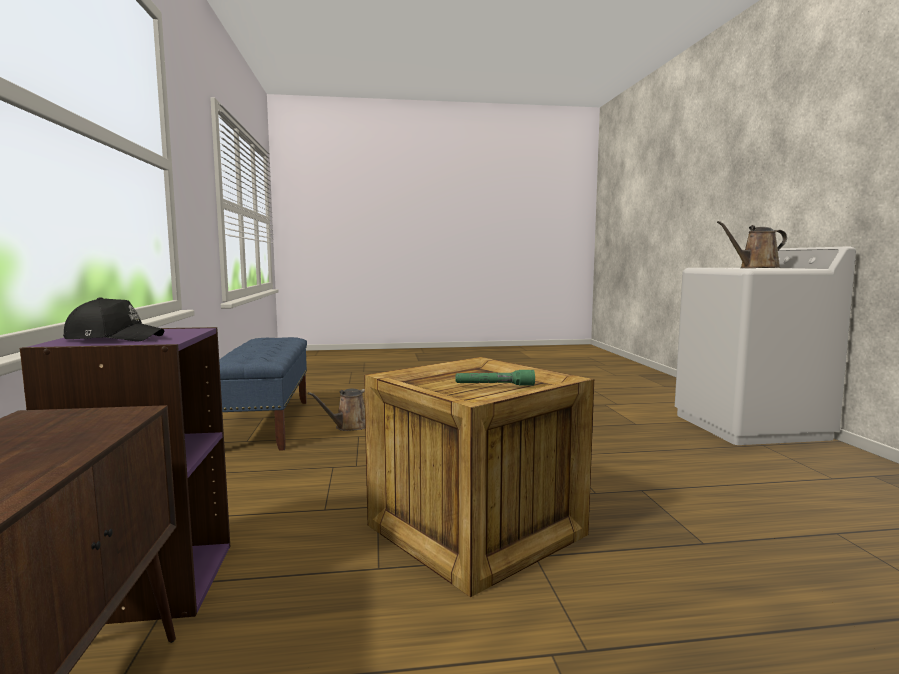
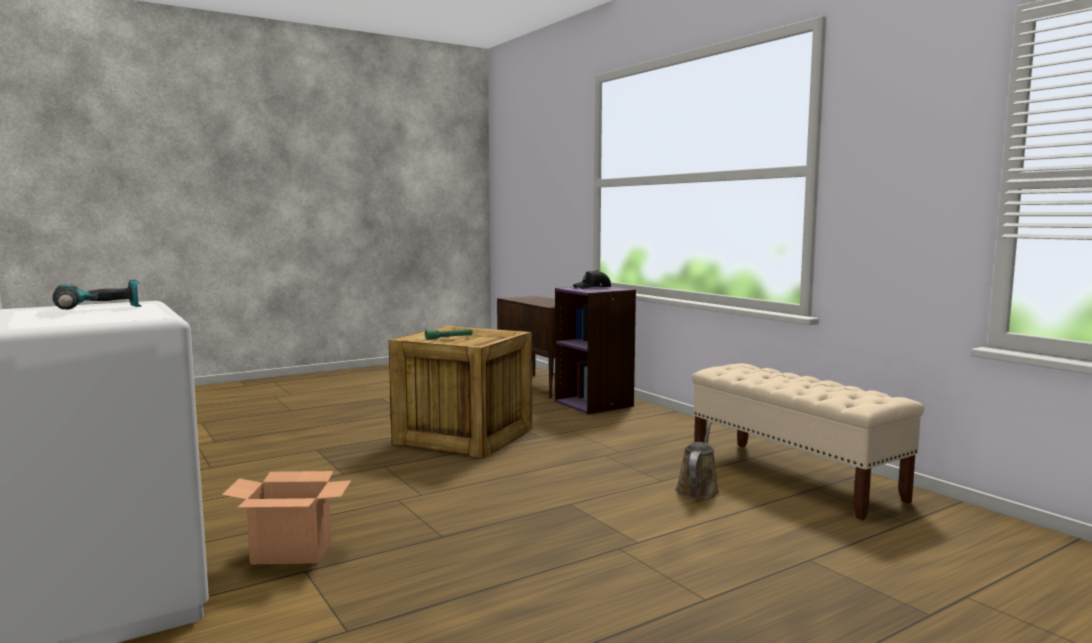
camera: 155 degrees right, 0 degrees up
blue bench [219,337,307,451] -> beige bench [692,363,924,520]
brown watering can [717,221,787,268] -> power drill [52,280,142,310]
none -> cardboard box [222,471,351,564]

